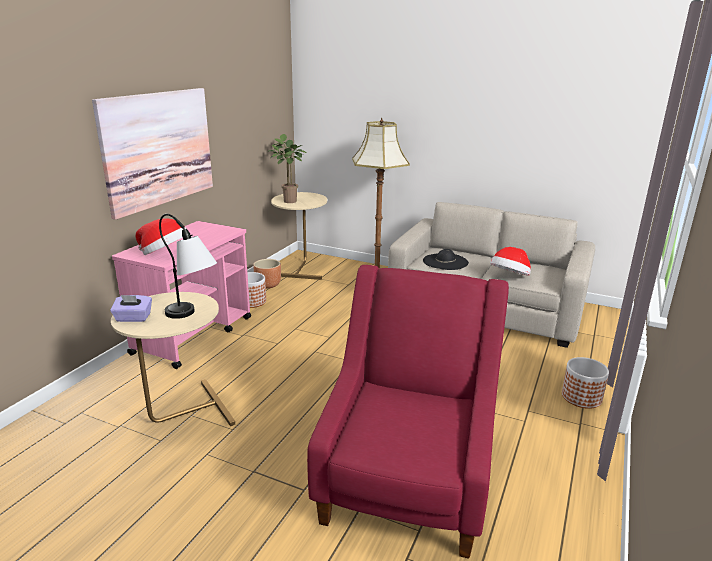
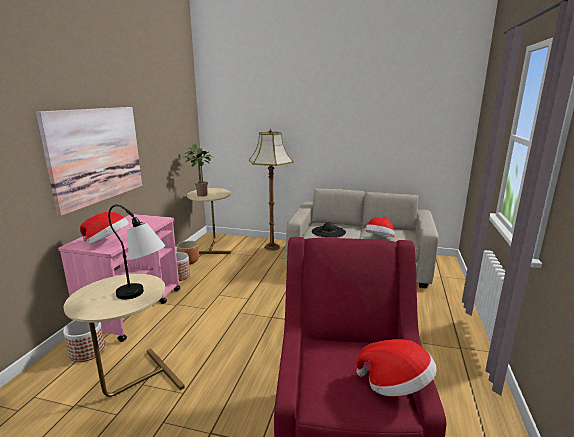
camera: 10 degrees left, 5 degrees down
purple tissue box [110,295,152,322] -> none
planter [562,357,609,409] -> planter moved to [63,320,105,362]
none -> hat [356,339,437,397]

